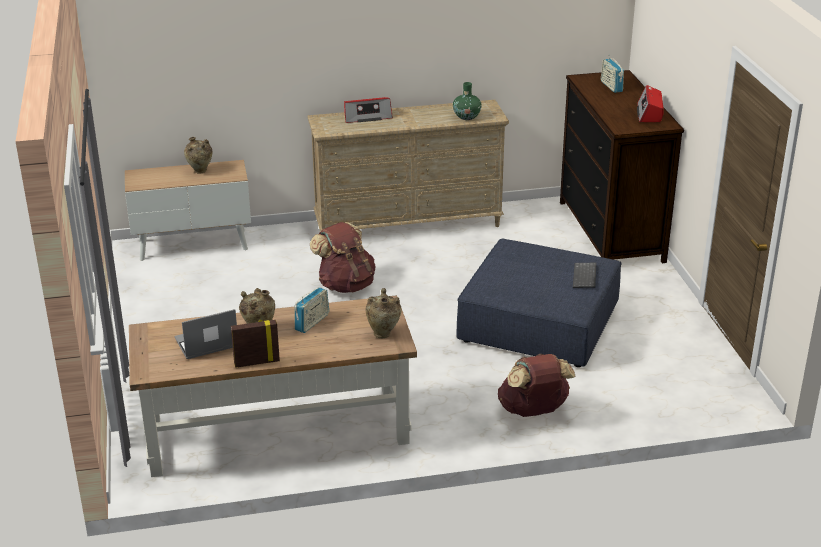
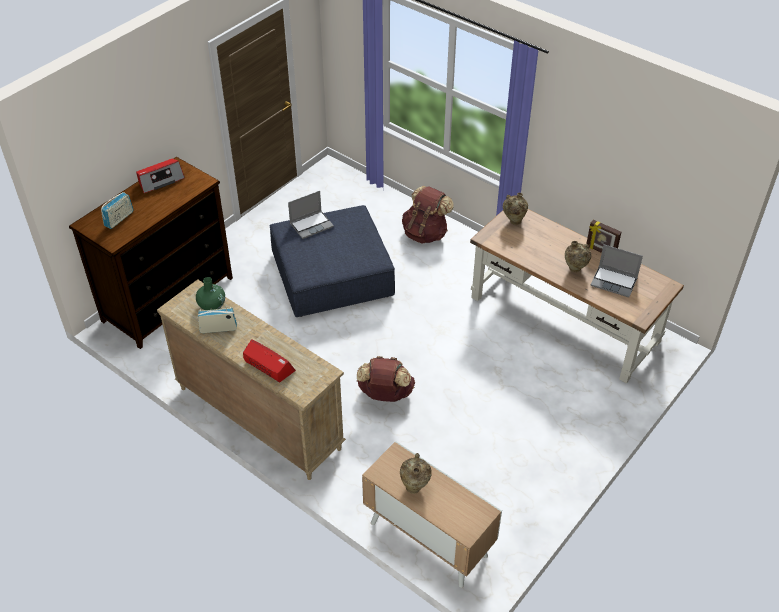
camera: 130 degrees left, 15 degrees up
radio [294,287,329,333] -> radio moved to [197,306,237,333]
keyboard [573,263,597,288] -> laptop [288,191,334,239]

